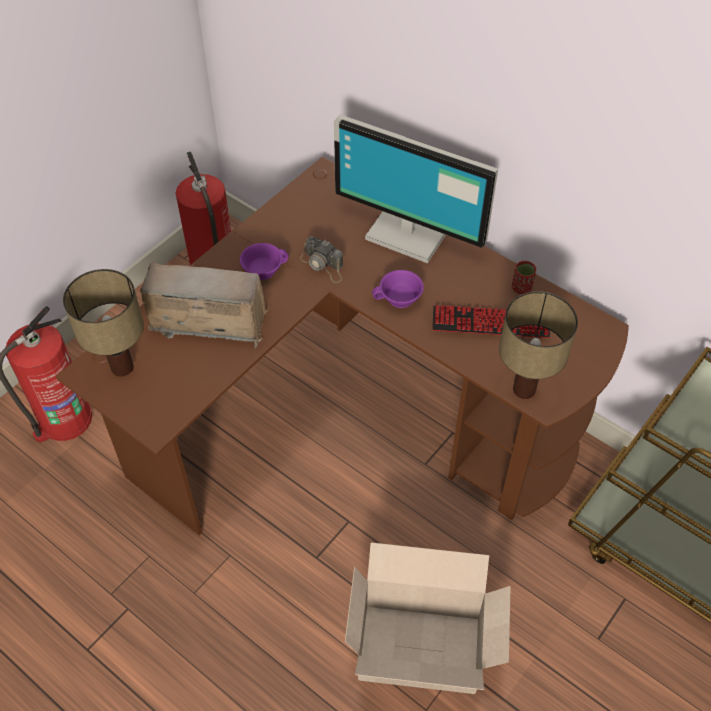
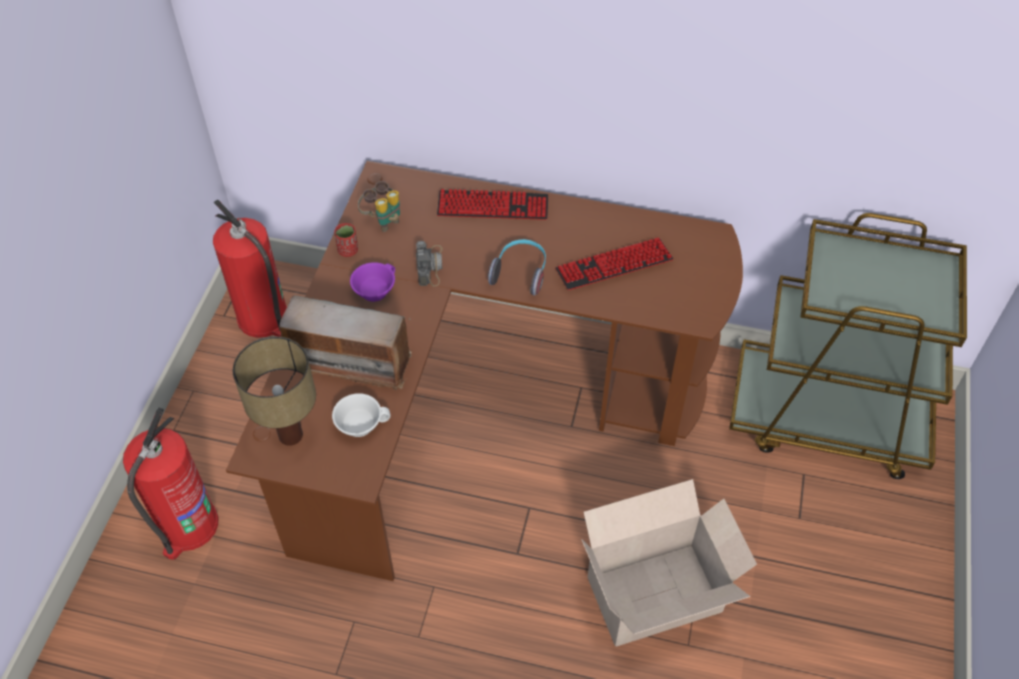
camera: 25 degrees left, 0 degrees up
radio [135,262,270,349] -> radio turned 150 degrees counterclockwise [280,295,411,390]
camera [300,237,343,283] -> camera turned 105 degrees counterclockwise [416,241,443,286]
monitor [334,114,498,263] -> keyboard [437,189,548,220]
purple cup [372,270,424,308] -> headphones [488,239,546,296]
table lamp [499,291,578,399] -> none
red cup [512,261,536,294] -> red cup moved to [334,223,358,257]
none -> white cup [332,393,391,437]
none -> binoculars [358,181,400,232]

